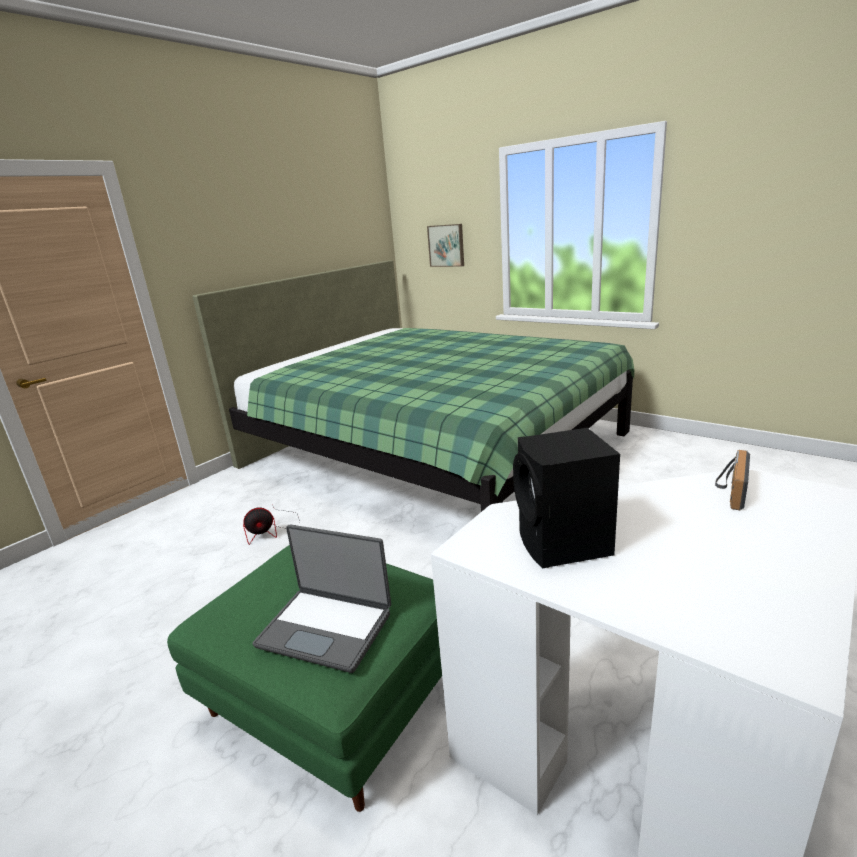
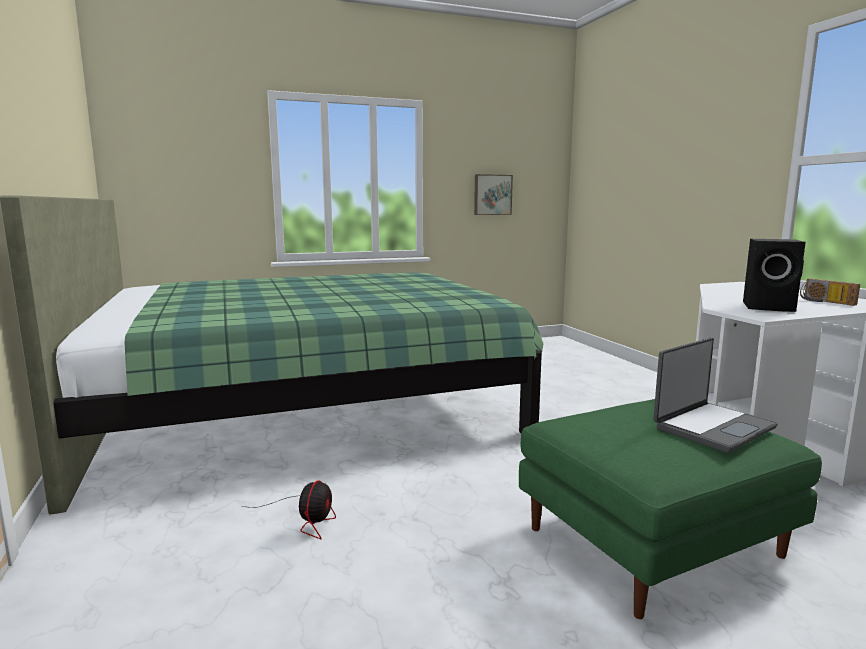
camera: 60 degrees left, 10 degrees down
picture [427,224,464,267] -> picture moved to [474,174,513,215]
radio [715,450,750,511] -> radio moved to [800,278,860,306]

